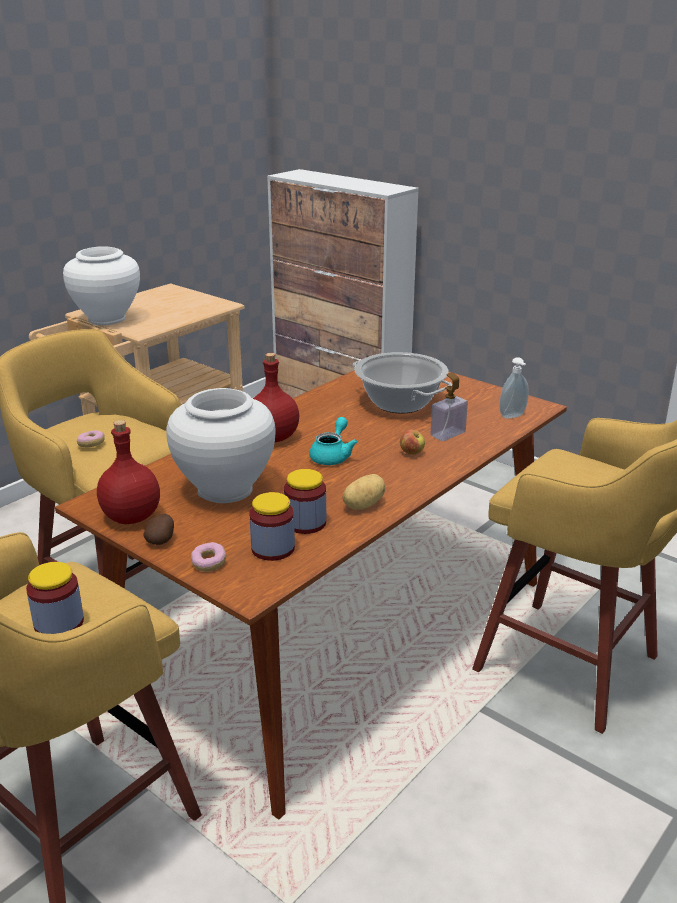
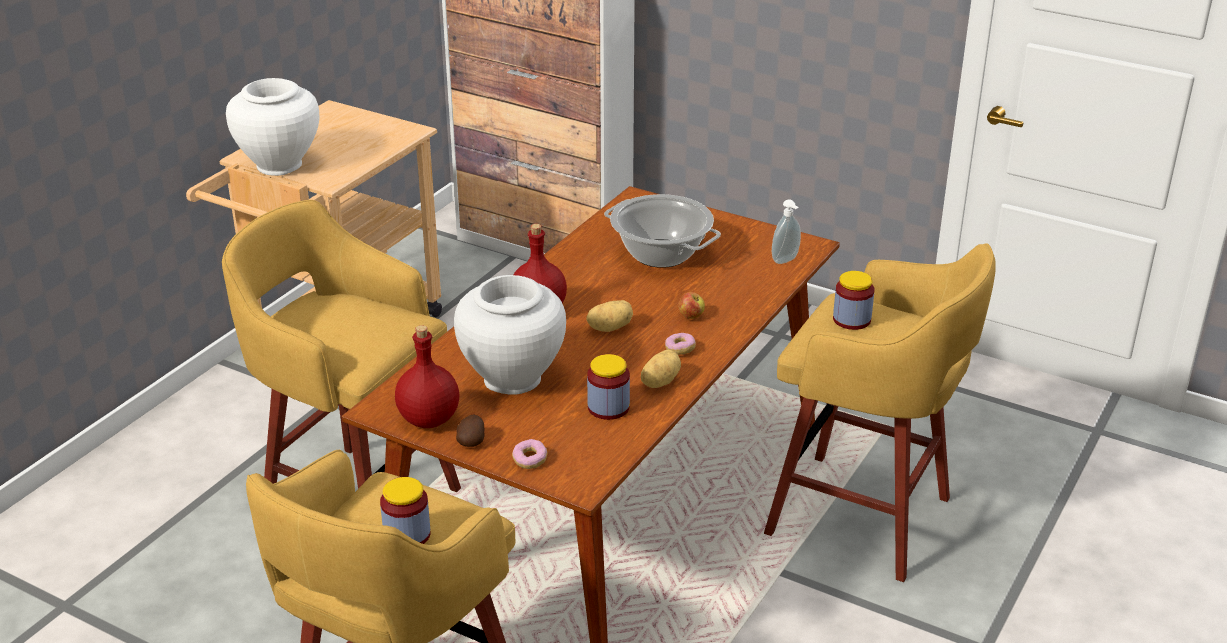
camera: 10 degrees left, 5 degrees up
donut [77,430,105,447] -> donut moved to [665,333,696,355]
jar [249,492,295,561] -> jar moved to [833,271,874,330]
turquoise teapot [309,417,357,465] -> potato [586,300,633,332]
soap dispenser [430,372,468,441] -> none

